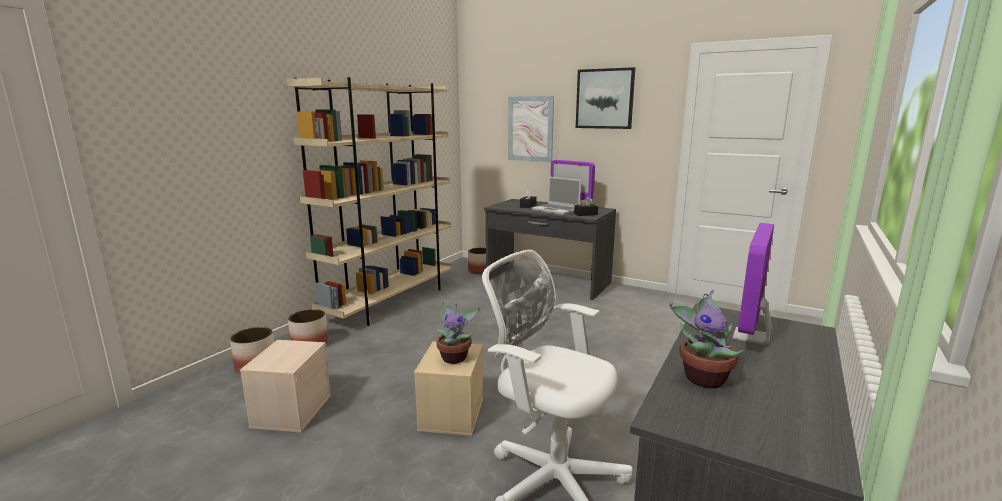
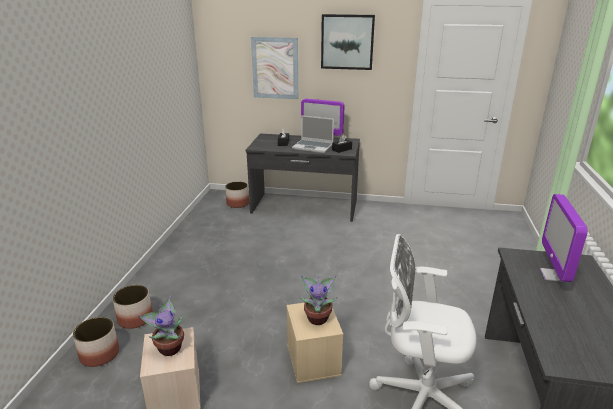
camera: 20 degrees left, 10 degrees up
beige bookcase [287,77,452,326] -> none
potted plant [669,290,745,388] -> potted plant moved to [138,296,184,356]

